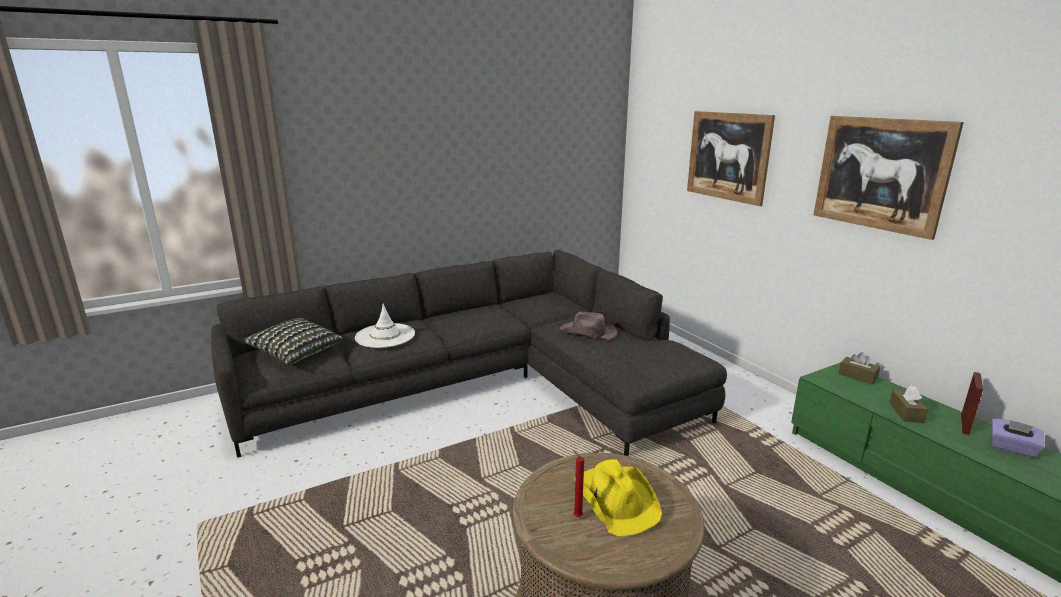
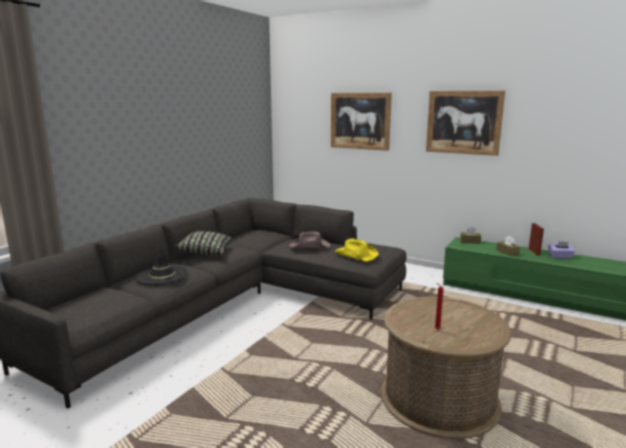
camera: 30 degrees left, 5 degrees down
pillow [241,318,343,366] -> pillow moved to [174,231,232,256]
white hat [355,304,415,348] -> black hat [135,247,188,285]
yellow hat [574,459,662,536] -> yellow hat moved to [335,239,379,261]

